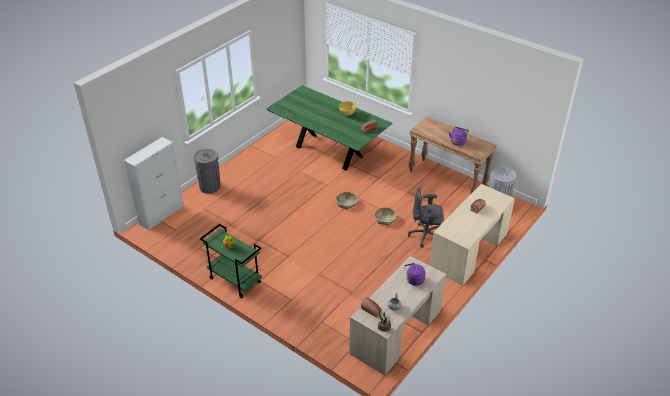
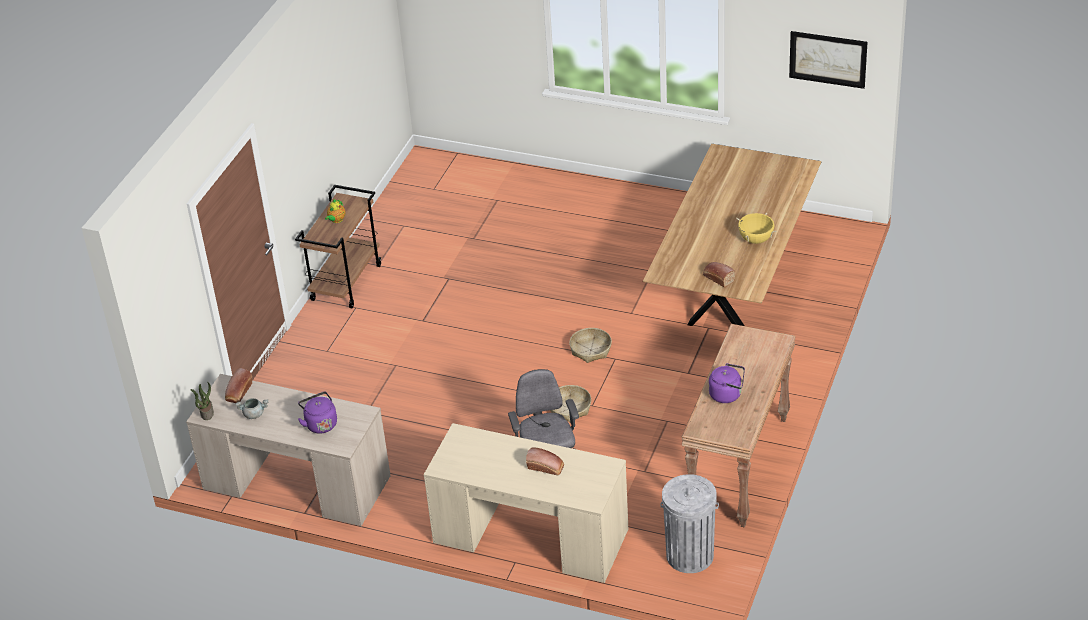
camera: 75 degrees right, 0 degrees up
white cabinet [124,137,184,230] -> none
grey trash can [193,148,221,194] -> none
green cart [200,224,262,298] -> brown cart [295,185,382,308]
green dining table [266,85,393,171] -> brown dining table [643,144,821,326]
none -> picture [789,31,867,89]

